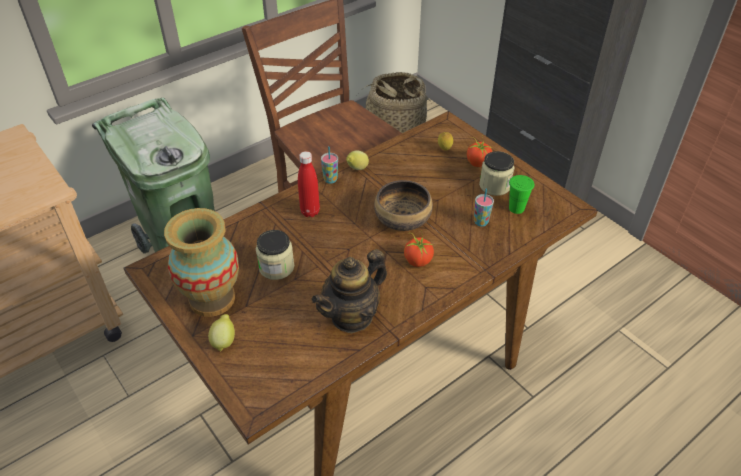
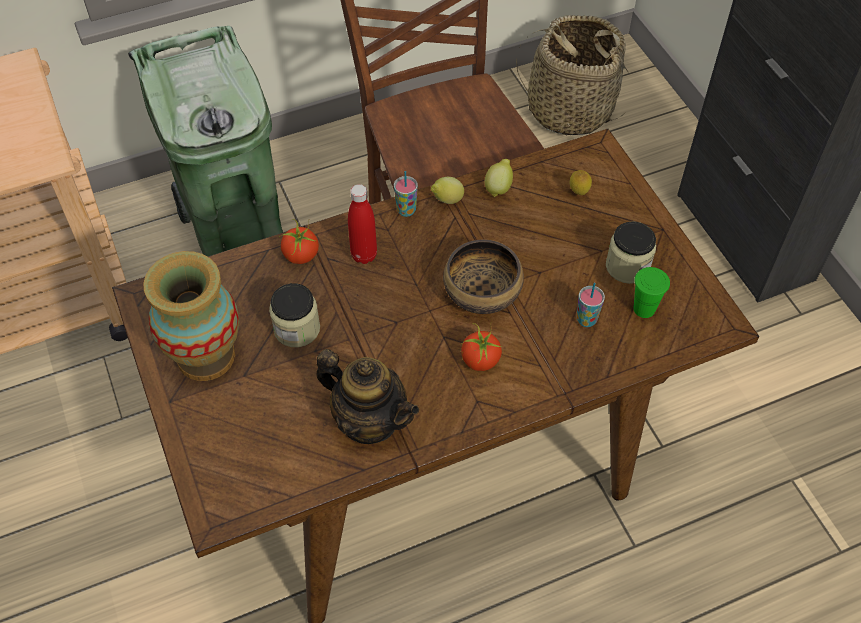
camera: 15 degrees right, 10 degrees up
lemon [208,314,235,352] -> lemon moved to [485,159,513,197]
teapot [311,249,387,334] -> teapot turned 120 degrees counterclockwise [316,349,419,444]
tomato [467,136,492,167] -> tomato moved to [280,219,319,264]

